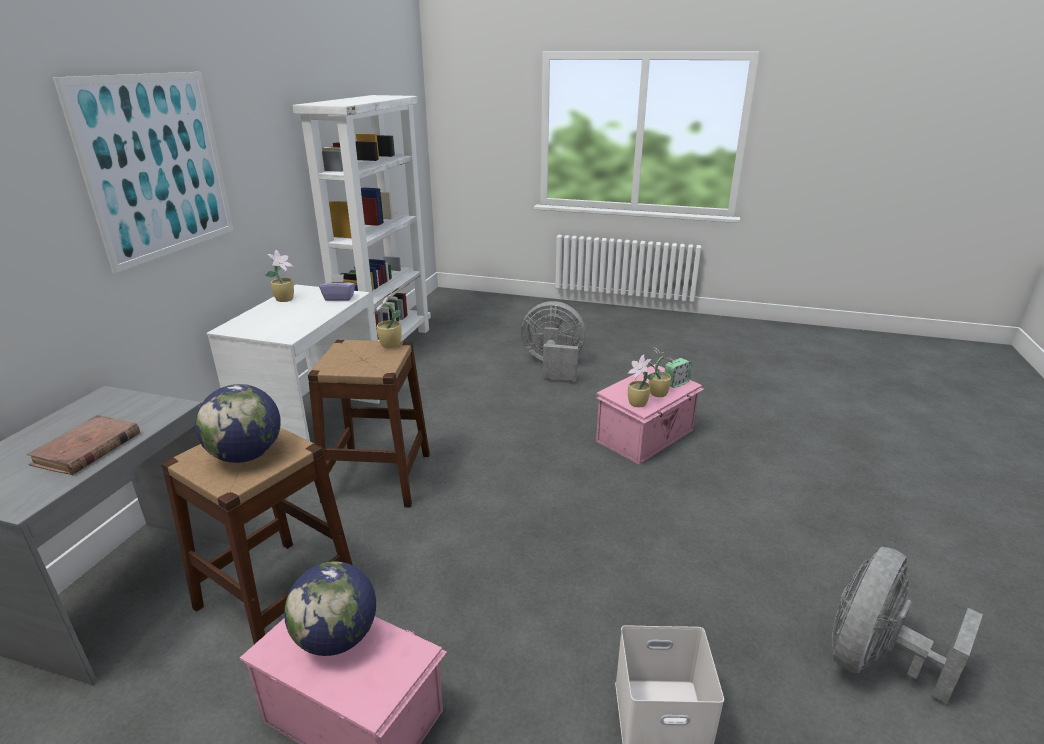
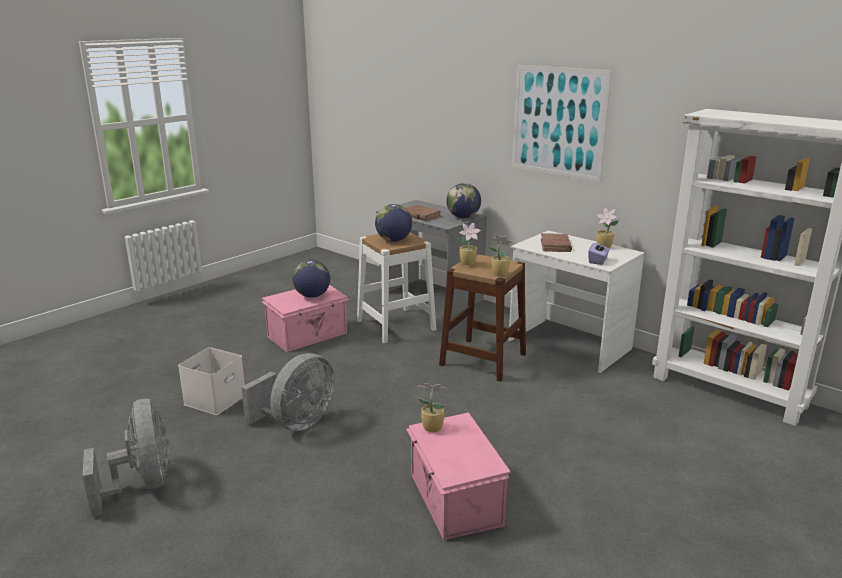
camera: 115 degrees right, 5 degrees down
brown stool [161,427,353,644] -> white stool [357,232,437,343]
grey fan [521,301,586,381] -> grey fan moved to [241,353,335,431]
potted plant [647,347,674,397] -> potted plant moved to [458,223,481,265]
alarm clock [665,358,692,388] -> none
none -> globe [447,183,481,218]
none -> brown book [541,233,572,252]

